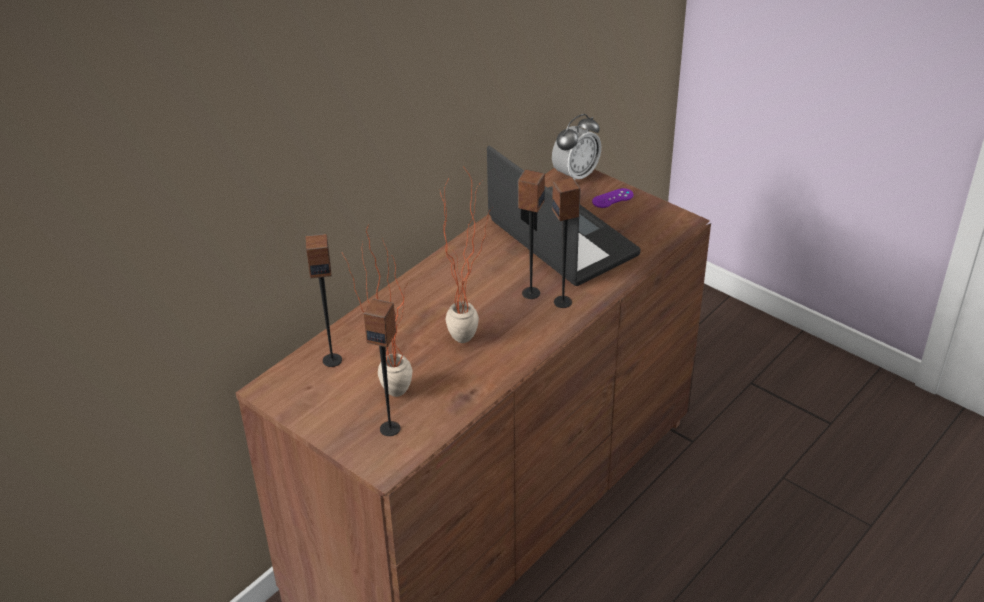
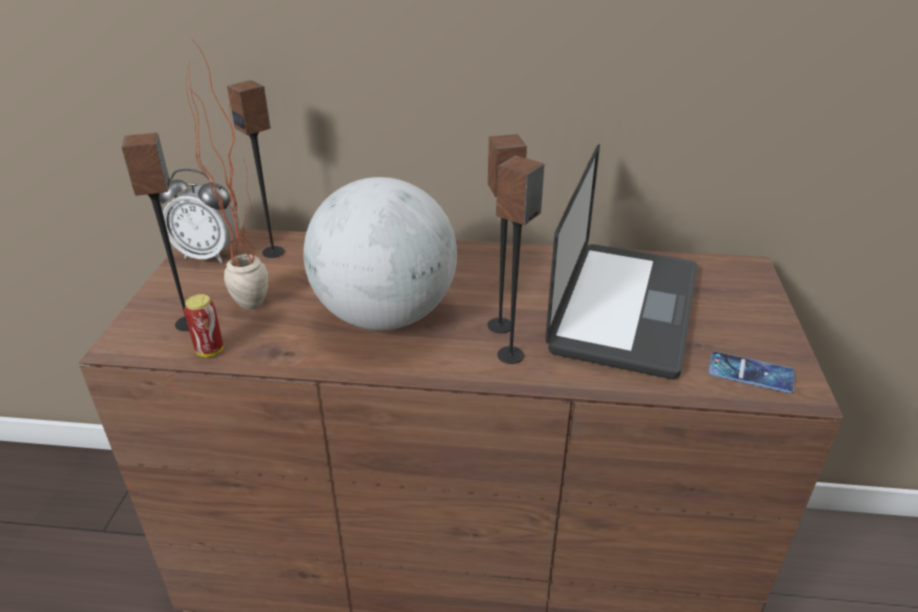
camera: 55 degrees right, 5 degrees down
potted plant [440,166,492,343] -> globe [303,177,457,330]
alarm clock [552,114,601,180] -> alarm clock moved to [159,169,239,263]
purple game controller [592,188,633,208] -> none
none -> can [184,294,223,357]
none -> phone [708,352,795,393]

